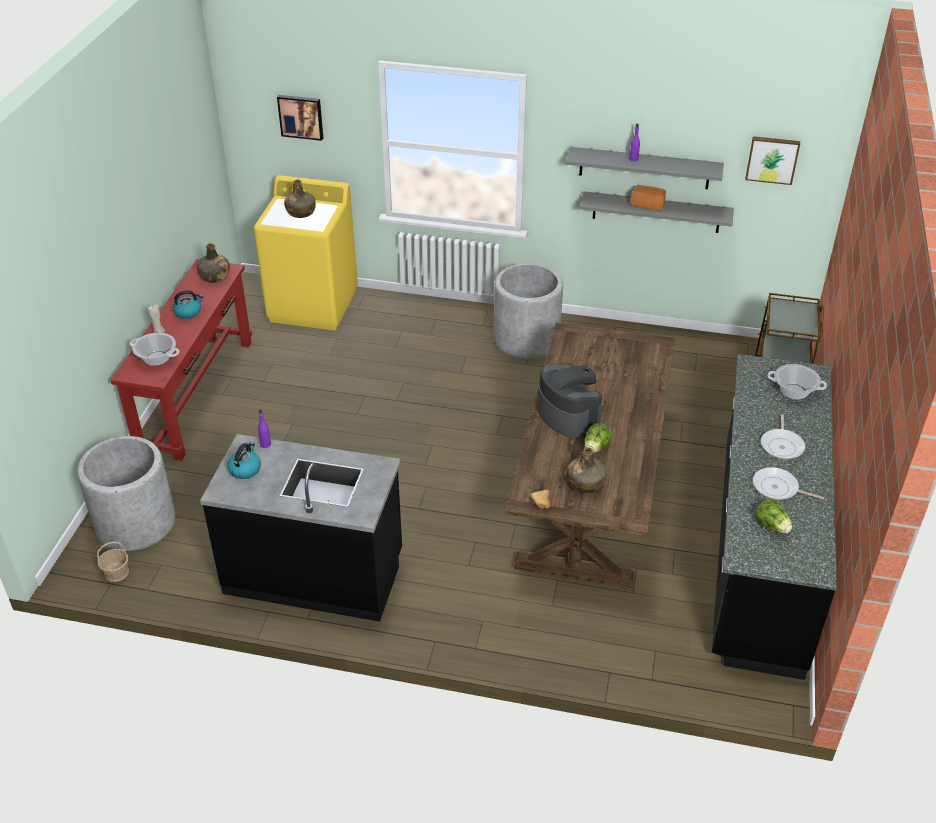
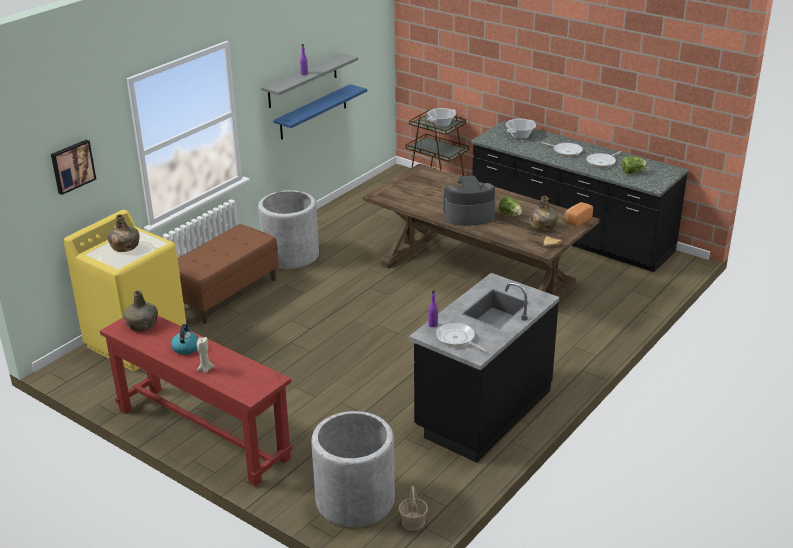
camera: 65 degrees left, 10 degrees down
cooking pot [130,333,179,366] -> cooking pot moved to [427,108,456,127]
kettle [227,443,261,479] -> frying pan [436,322,488,352]
grey shelf [579,191,734,233] -> blue shelf [273,84,367,140]
bread [630,185,666,211] -> bread moved to [565,202,593,227]
picture [745,136,800,185] -> none
none -> brown bench [177,224,279,324]

